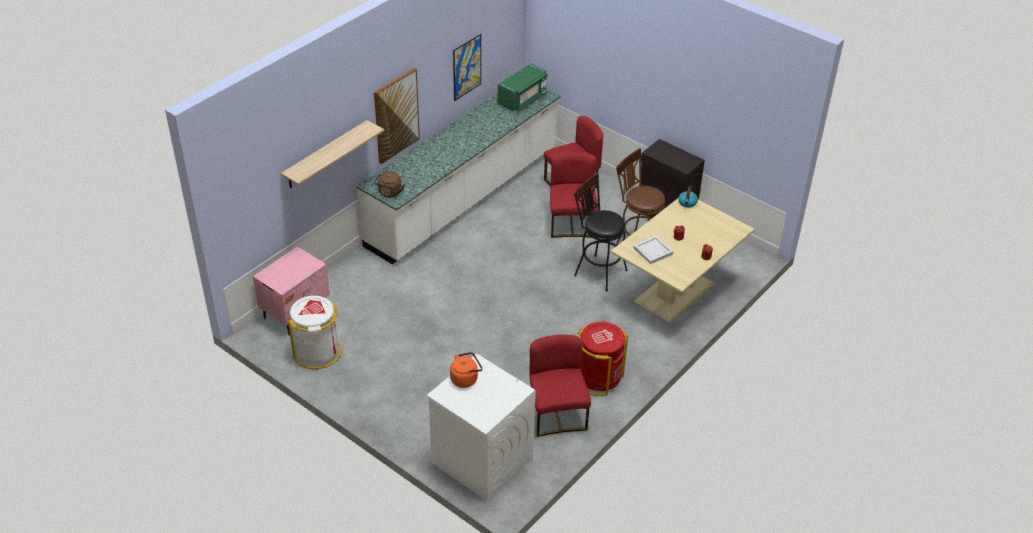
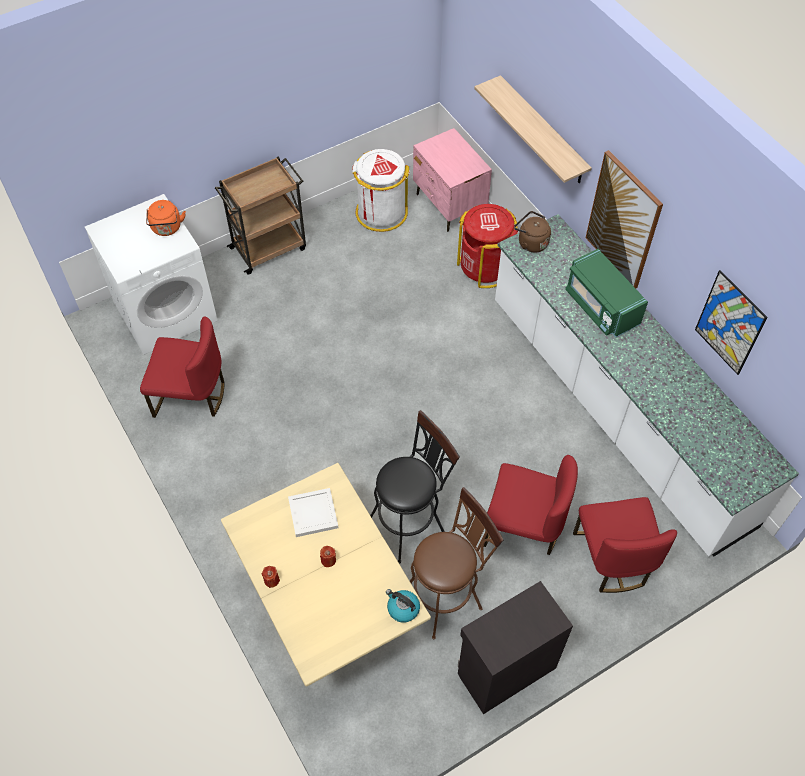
camera: 110 degrees right, 15 degrees up
green microwave [498,63,548,112] -> green microwave moved to [565,249,648,337]
red trash can [578,322,628,396] -> red trash can moved to [457,204,518,288]
none -> brown cart [215,157,306,275]

